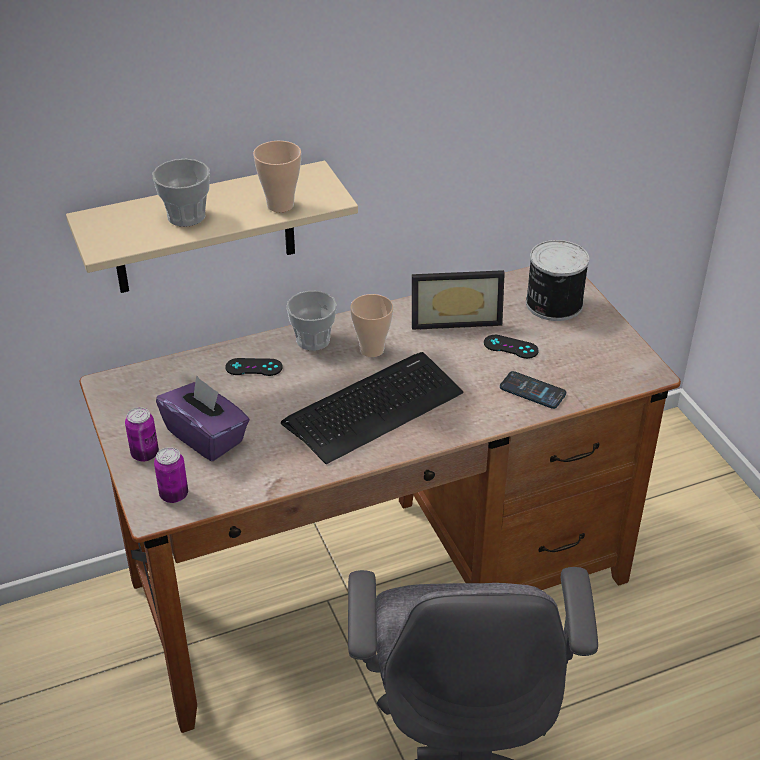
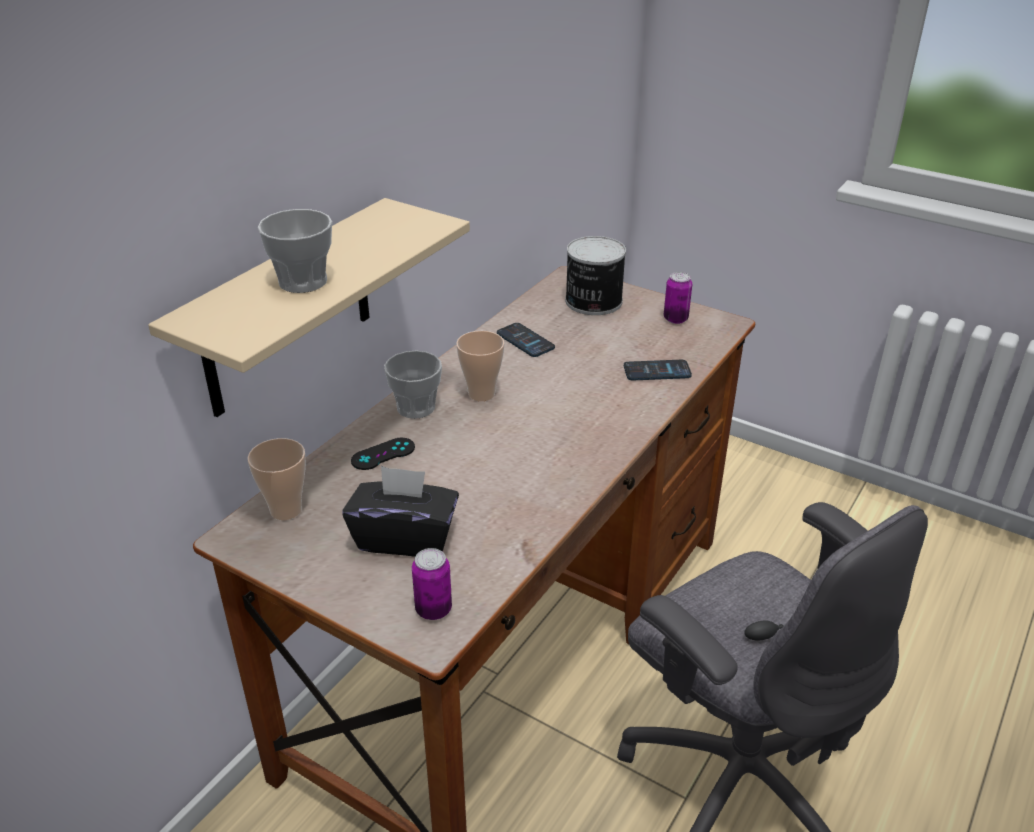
camera: 35 degrees left, 5 degrees down
can [125,407,159,462] -> can moved to [664,272,692,324]
purple tissue box [156,375,250,461] -> black tissue box [342,466,459,557]
cup [253,141,301,212] -> cup moved to [248,438,306,520]
keyboard [281,352,463,464] -> none
picture frame [412,270,505,330] -> phone [497,323,555,357]
black game controller [484,335,539,359] -> none

